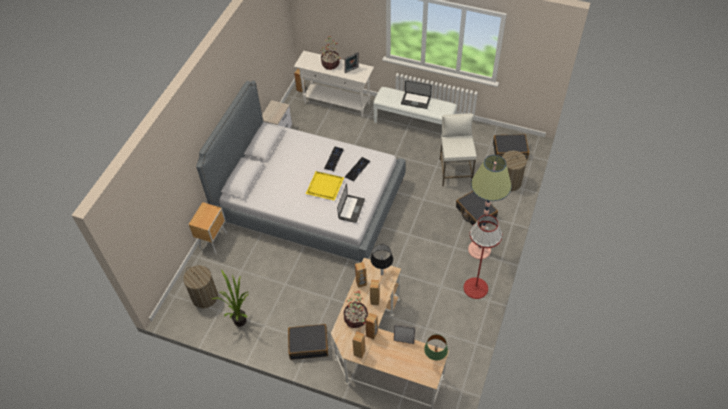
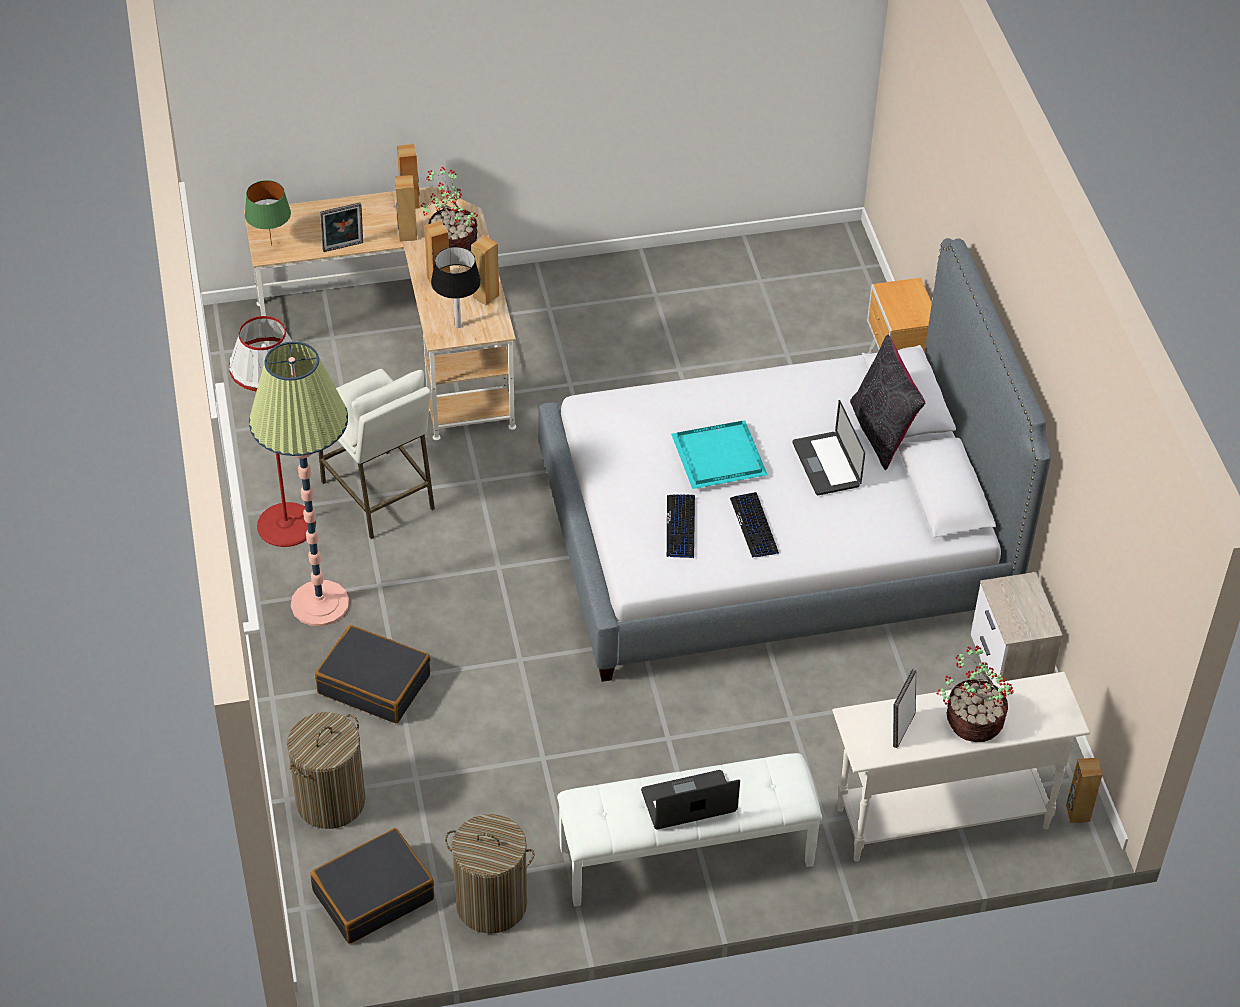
camera: 145 degrees right, 5 degrees down
laundry basket [183,265,218,308] -> laundry basket moved to [445,814,534,934]
potted plant [212,270,248,327] -> none
black suitcase [288,324,328,360] -> none
yellow tray [306,171,344,201] -> turquoise tray [671,420,768,489]
laptop [337,184,365,223] -> laptop moved to [793,400,865,495]
white stool [440,113,477,187] -> white stool moved to [319,369,435,539]
none -> black pillow [850,334,925,470]

